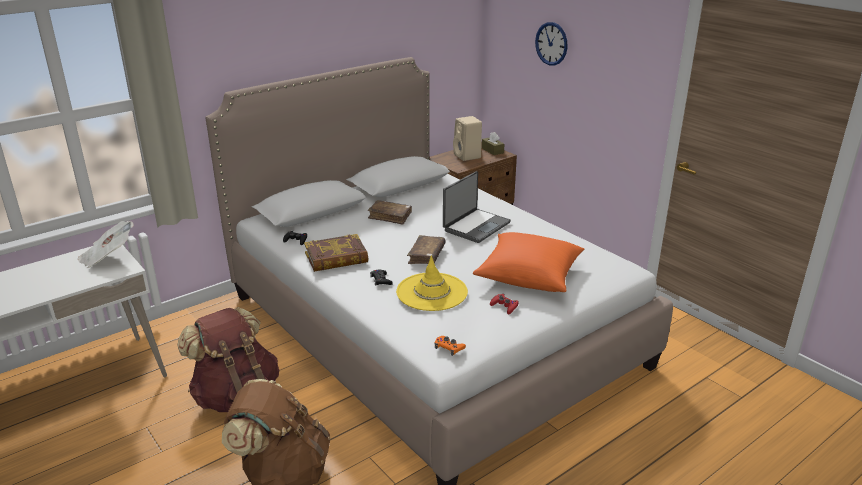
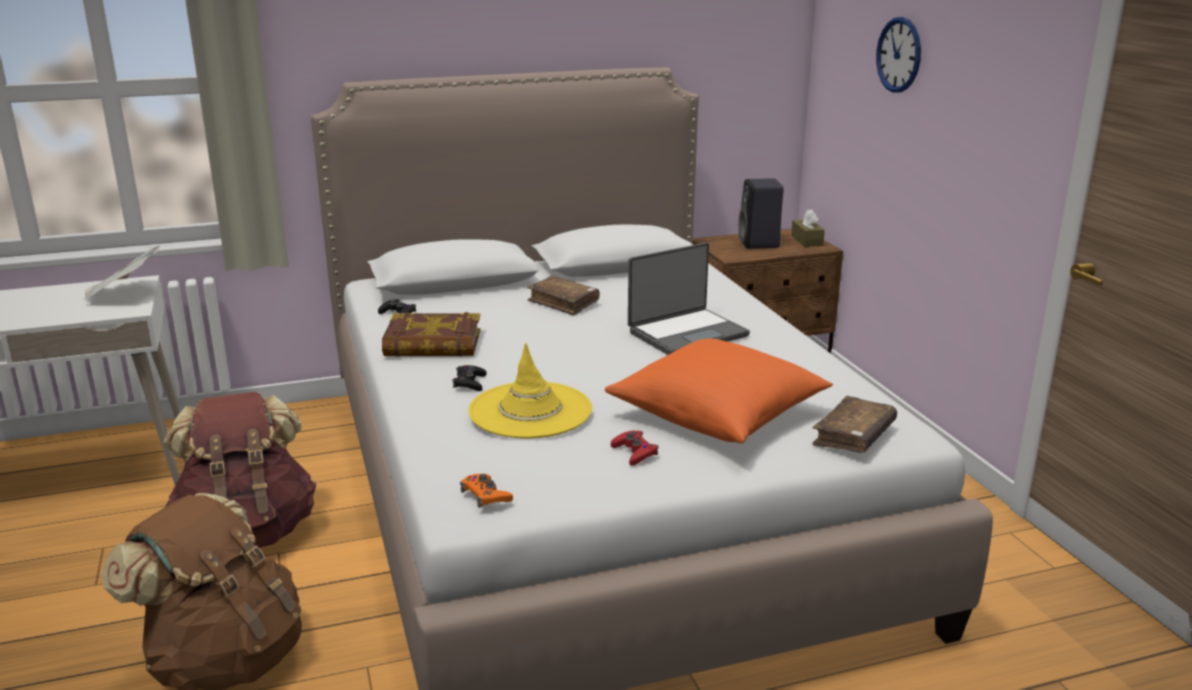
camera: 20 degrees right, 5 degrees down
brown book [407,235,446,264] -> brown book moved to [812,396,897,453]
beige speaker [453,116,482,161] -> black speaker [739,178,784,249]

